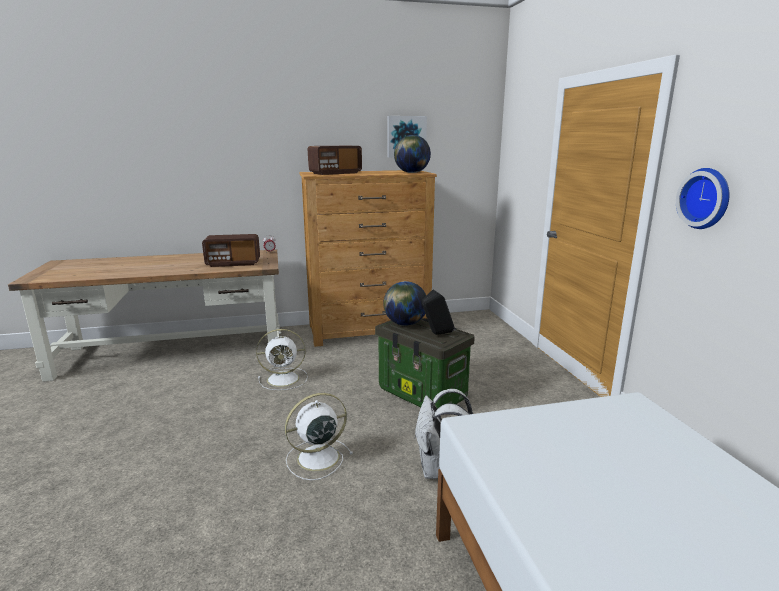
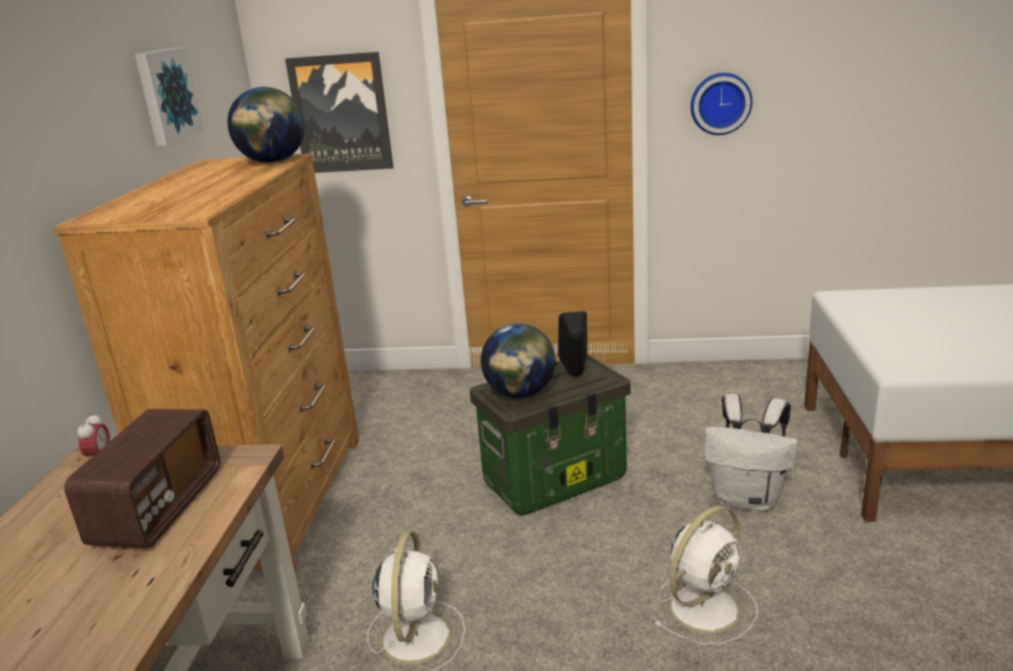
camera: 70 degrees left, 5 degrees up
white fan [285,393,353,480] -> white fan turned 120 degrees counterclockwise [655,506,758,645]
radio [308,146,362,175] -> none
none -> picture [285,52,393,173]

